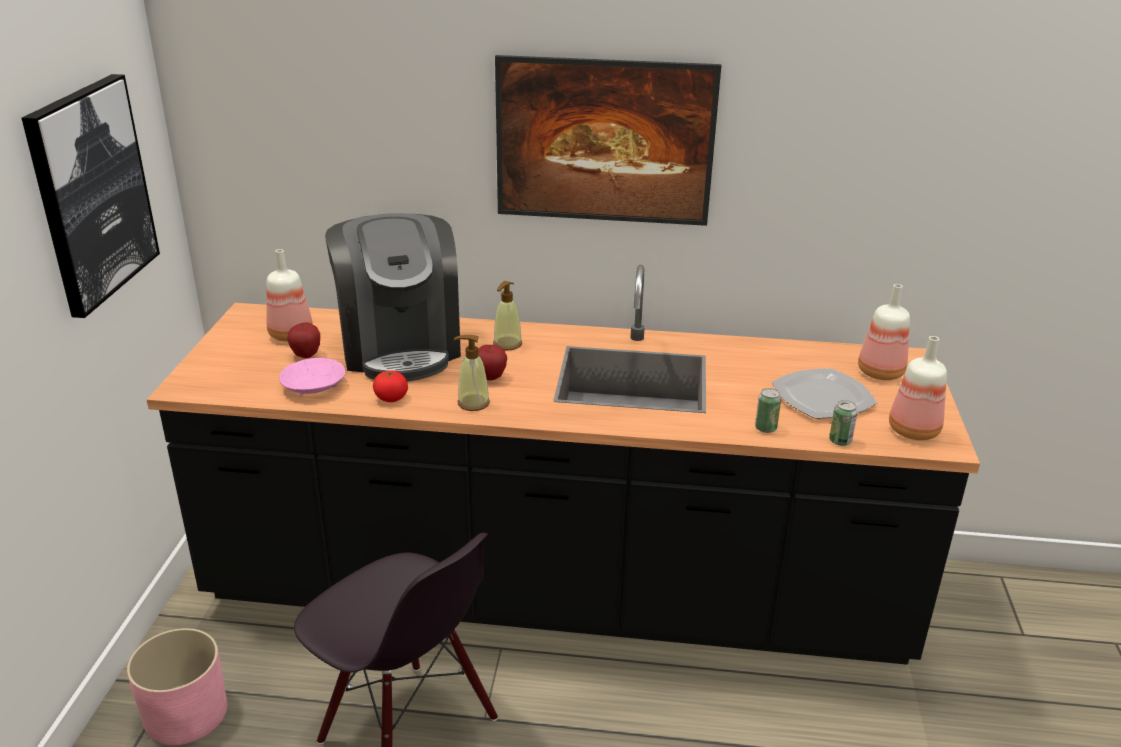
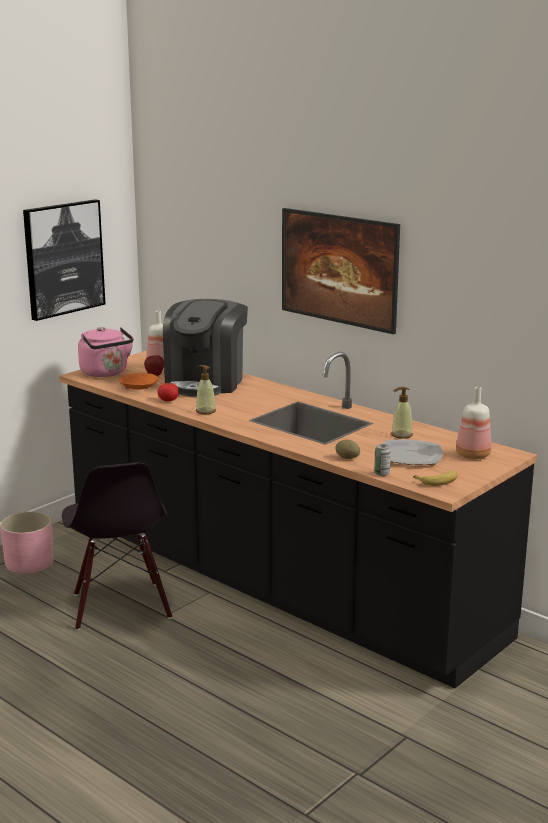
camera: 35 degrees right, 10 degrees down
pink bowl [279,358,345,396] -> orange bowl [119,373,158,390]
apple [478,345,507,380] -> none
soap dispenser [493,281,522,350] -> soap dispenser moved to [391,387,413,439]
can [755,388,781,433] -> potato [335,440,360,459]
bottle [889,336,947,440] -> banana [413,471,458,486]
none -> pink kettle [78,327,133,377]

